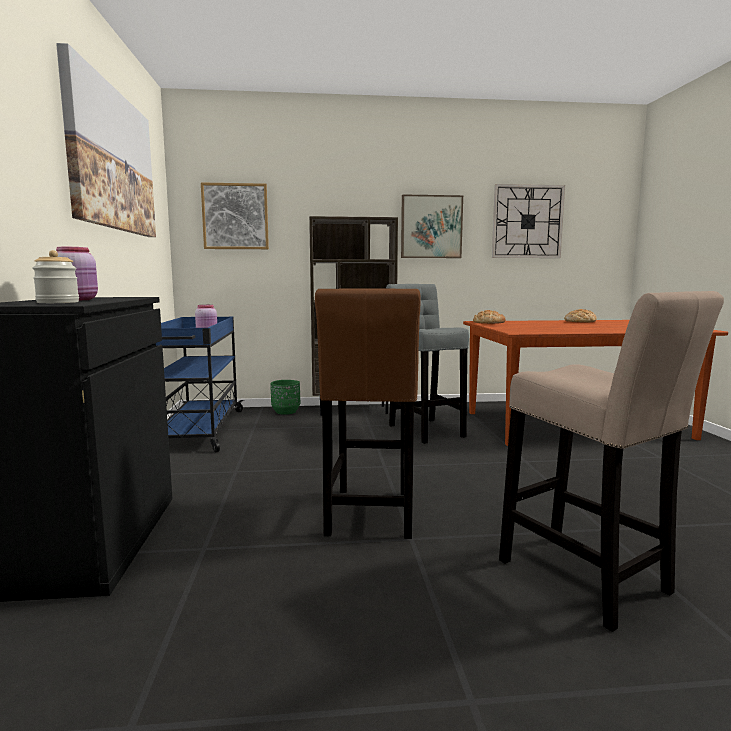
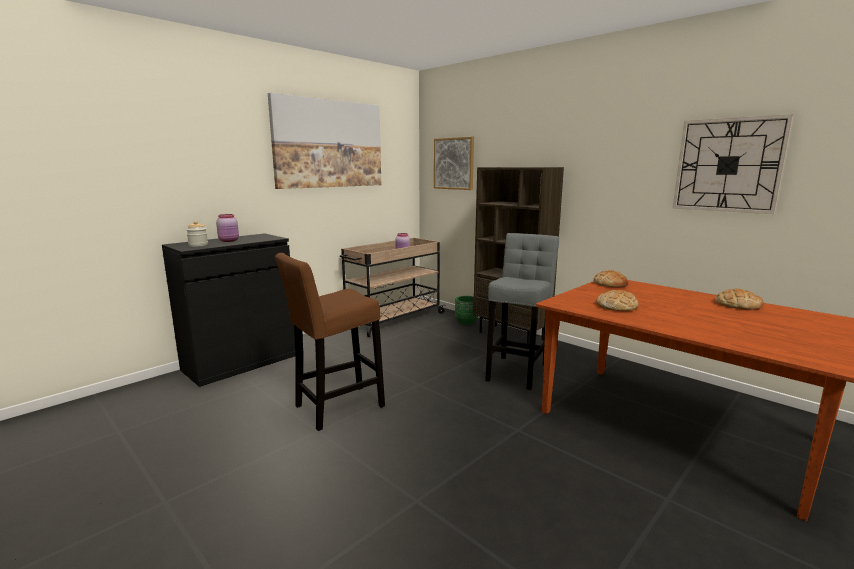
camera: 50 degrees right, 5 degrees up
blue cart [156,317,244,452] -> beige cart [340,238,446,337]
picture [401,194,463,258] -> none
beige stool [499,291,724,632] -> none
none -> bread [596,290,638,311]

